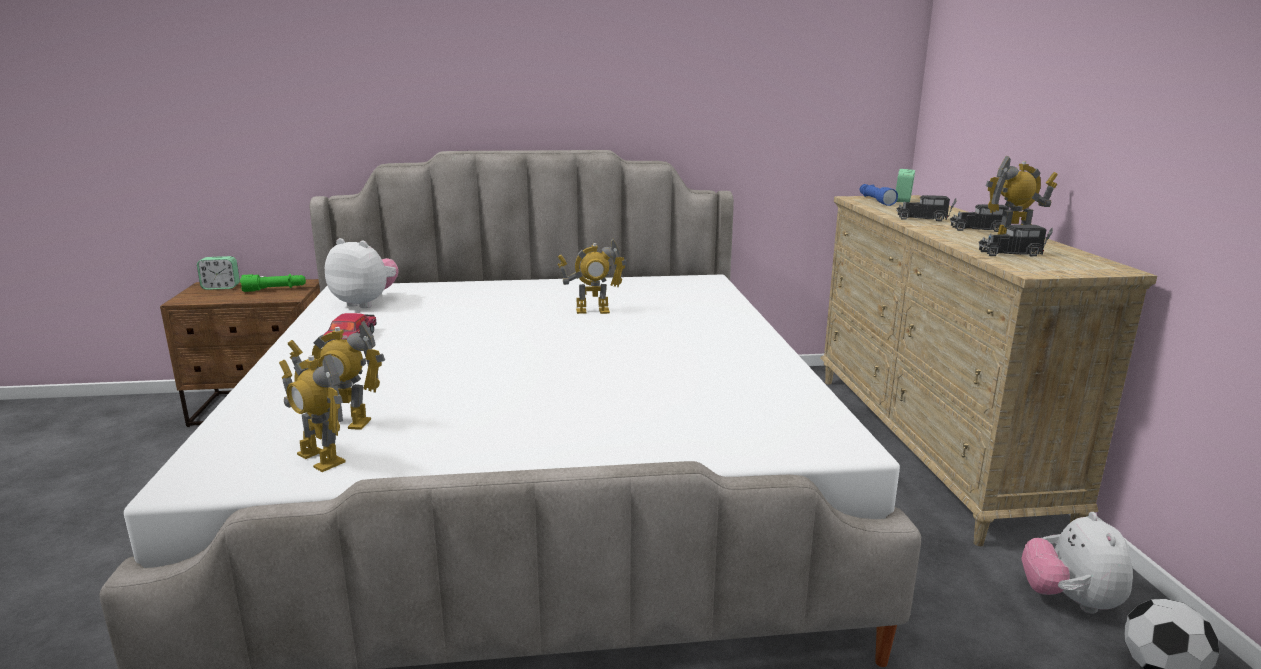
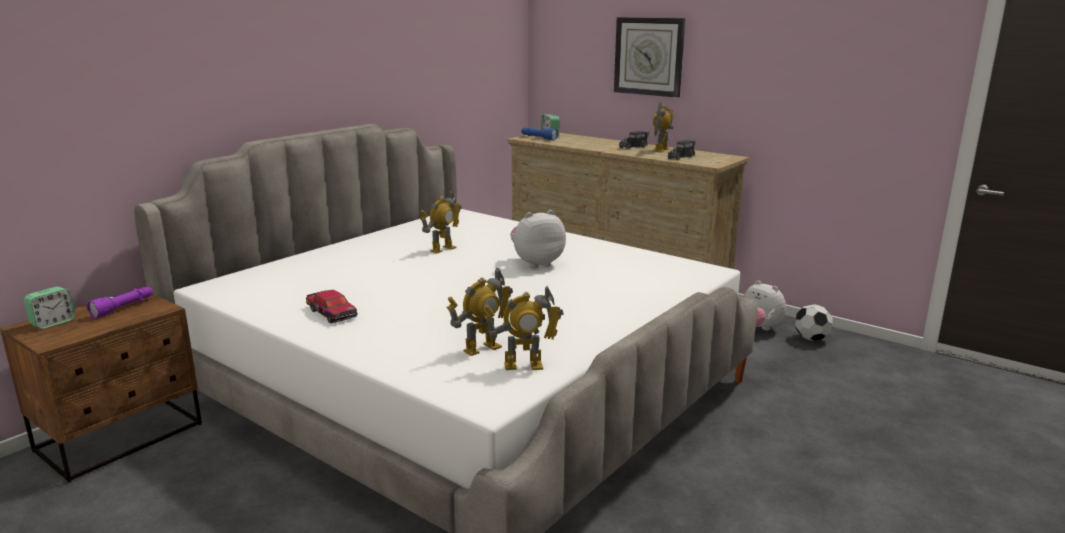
camera: 45 degrees left, 0 degrees up
green flashlight [240,274,306,292] -> purple flashlight [87,287,153,318]
plush toy [325,238,399,308] -> plush toy moved to [510,210,566,268]
toy truck [897,195,957,221] -> none
none -> wall clock [614,17,685,98]

